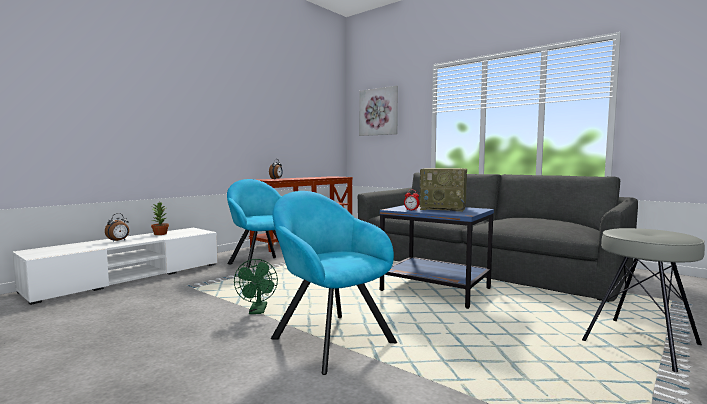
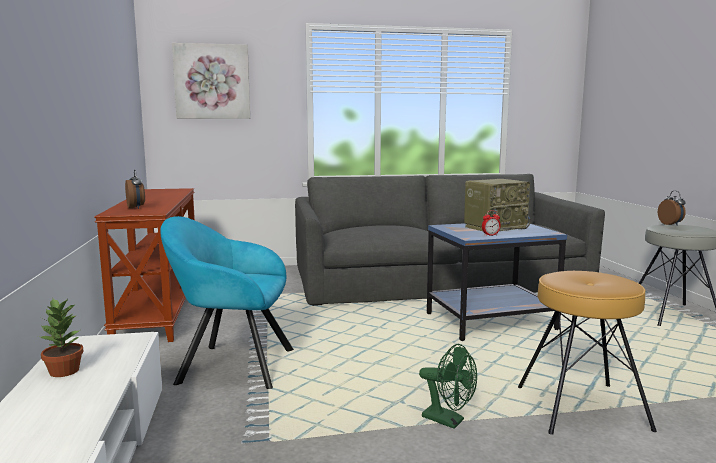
camera: 50 degrees left, 5 degrees up
alarm clock [105,213,129,242] -> alarm clock moved to [658,191,686,226]
turquoise armchair [271,191,397,375] -> brown stool [518,271,657,435]

